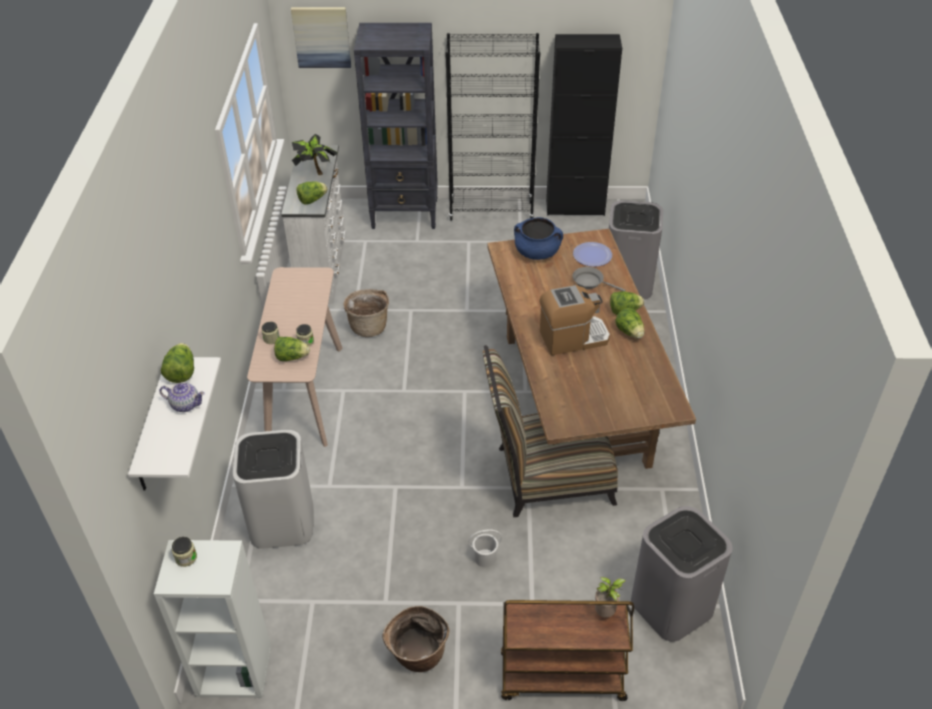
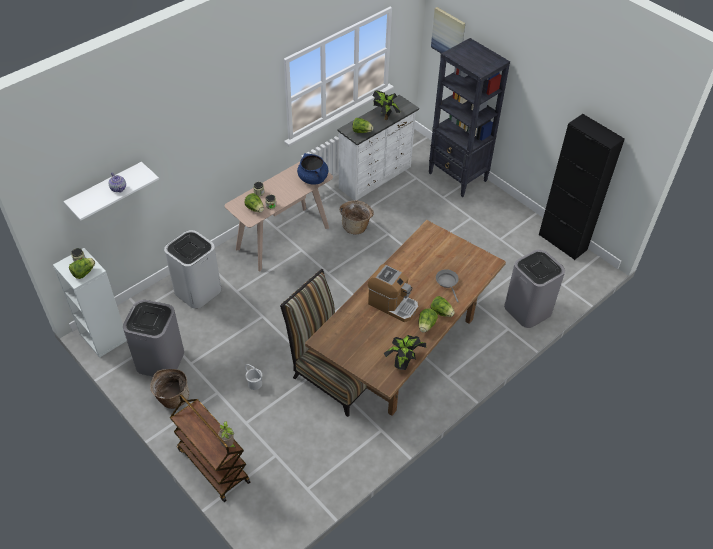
camera: 45 degrees right, 5 degrees up
lettuce [161,343,194,383] -> lettuce moved to [69,258,95,279]
black bookcase [445,33,540,221] -> none
blue cooking pot [514,217,563,260] -> blue cooking pot moved to [297,153,328,185]
plate [573,242,612,267] -> none
grey trash can [631,506,732,642] -> grey trash can moved to [123,300,184,376]
none -> potted plant [383,335,426,370]

